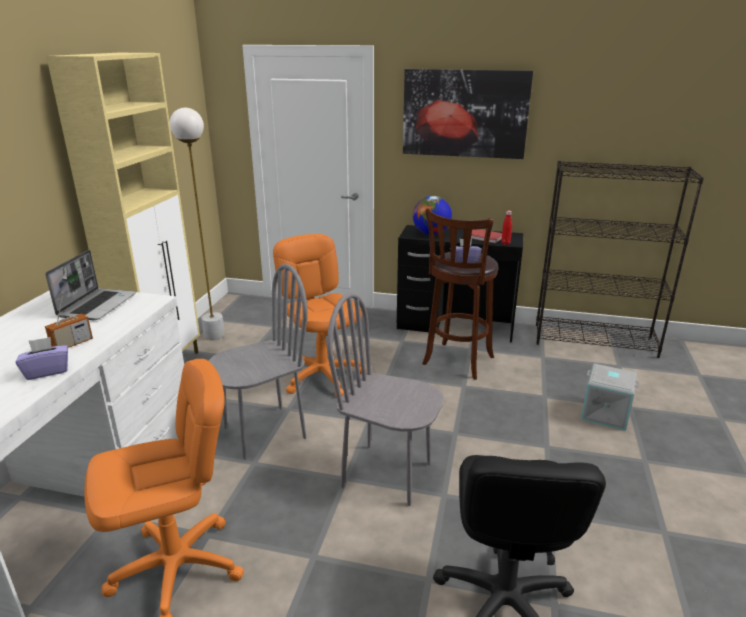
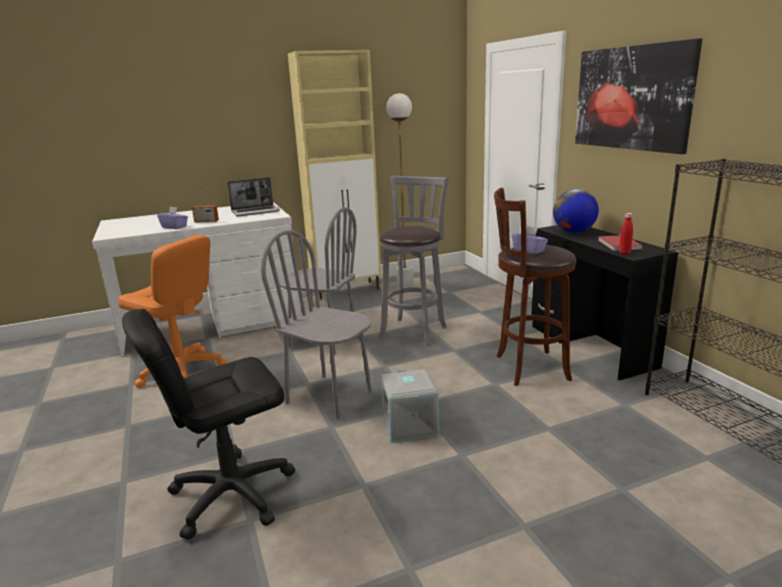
camera: 55 degrees right, 5 degrees down
orange office chair [273,234,366,397] -> grey stool [379,176,449,346]
grey chair [327,293,444,506] -> grey chair turned 45 degrees counterclockwise [261,230,372,419]
grey storage box [581,363,639,431] -> grey storage box moved to [381,369,439,442]

